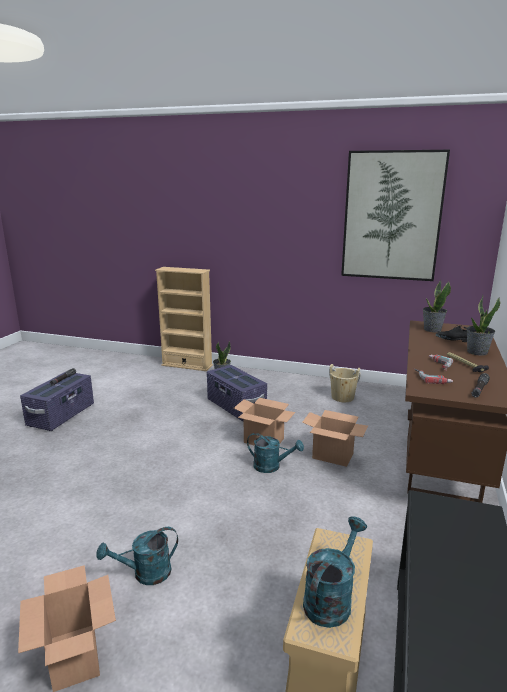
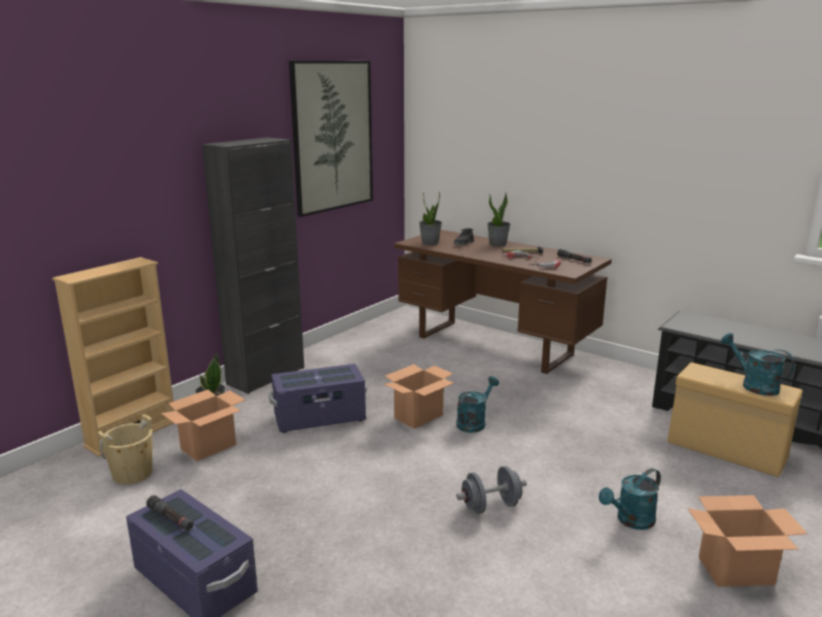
camera: 70 degrees left, 0 degrees up
turquoise watering can [96,527,178,585] -> turquoise watering can turned 60 degrees clockwise [599,468,661,530]
cardboard box [302,410,368,467] -> cardboard box moved to [161,390,246,461]
beige bucket [329,364,361,402] -> beige bucket moved to [98,414,153,485]
none -> black cabinet [202,137,304,394]
none -> grey dumbbell [456,466,527,514]

